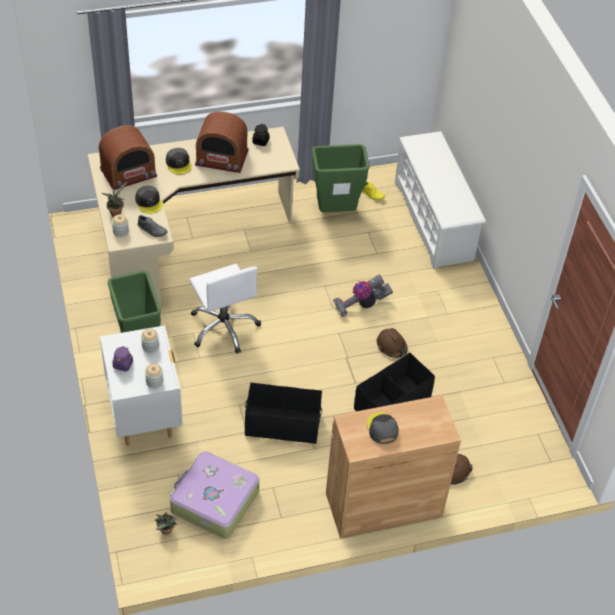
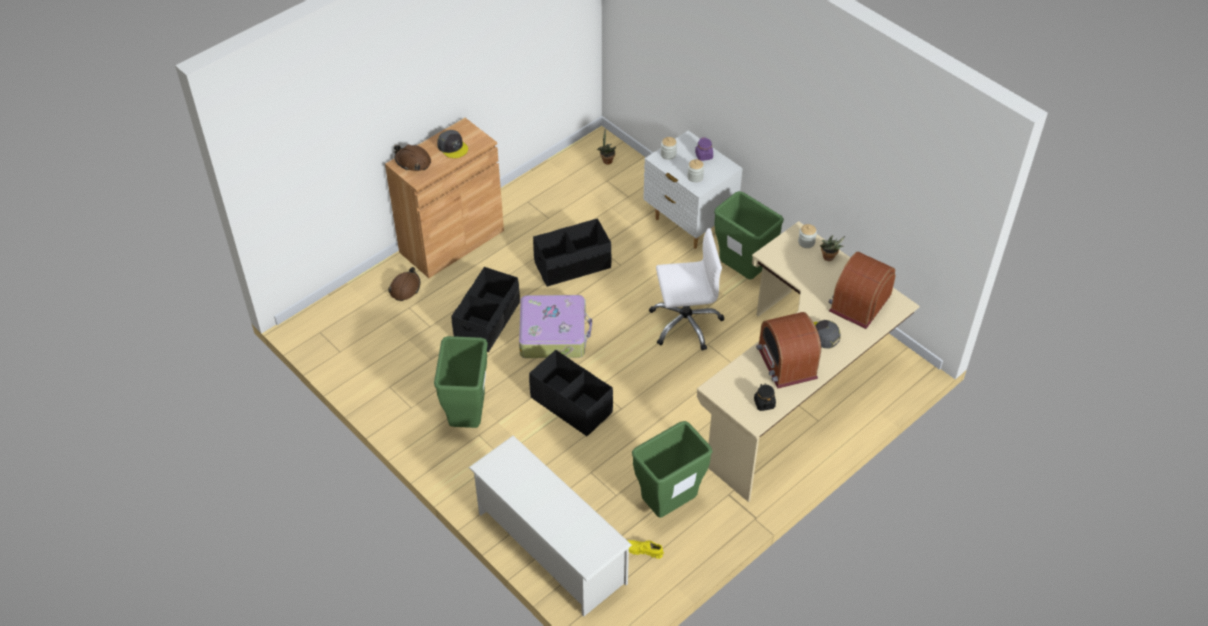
camera: 155 degrees right, 0 degrees up
grey cap [135,186,163,214] -> none
grey shoe [137,215,167,237] -> none
suitcase [170,451,259,538] -> suitcase moved to [519,295,592,358]
white office chair [189,264,261,354] -> white office chair turned 135 degrees clockwise [649,228,724,351]
radio [195,111,249,173] -> radio turned 90 degrees counterclockwise [756,312,821,389]
vacuum cleaner [333,274,393,317] -> black storage box [529,350,613,437]
brown hard hat [377,328,408,358] -> brown hard hat moved to [394,144,431,171]
none -> green trash can [434,336,488,428]

